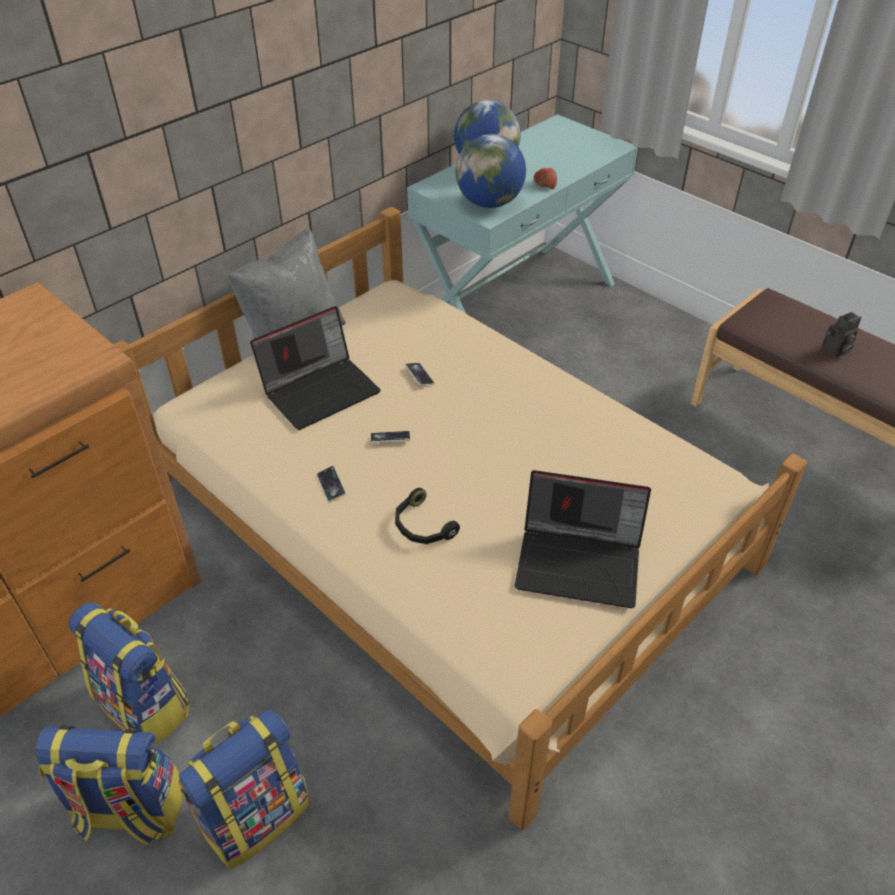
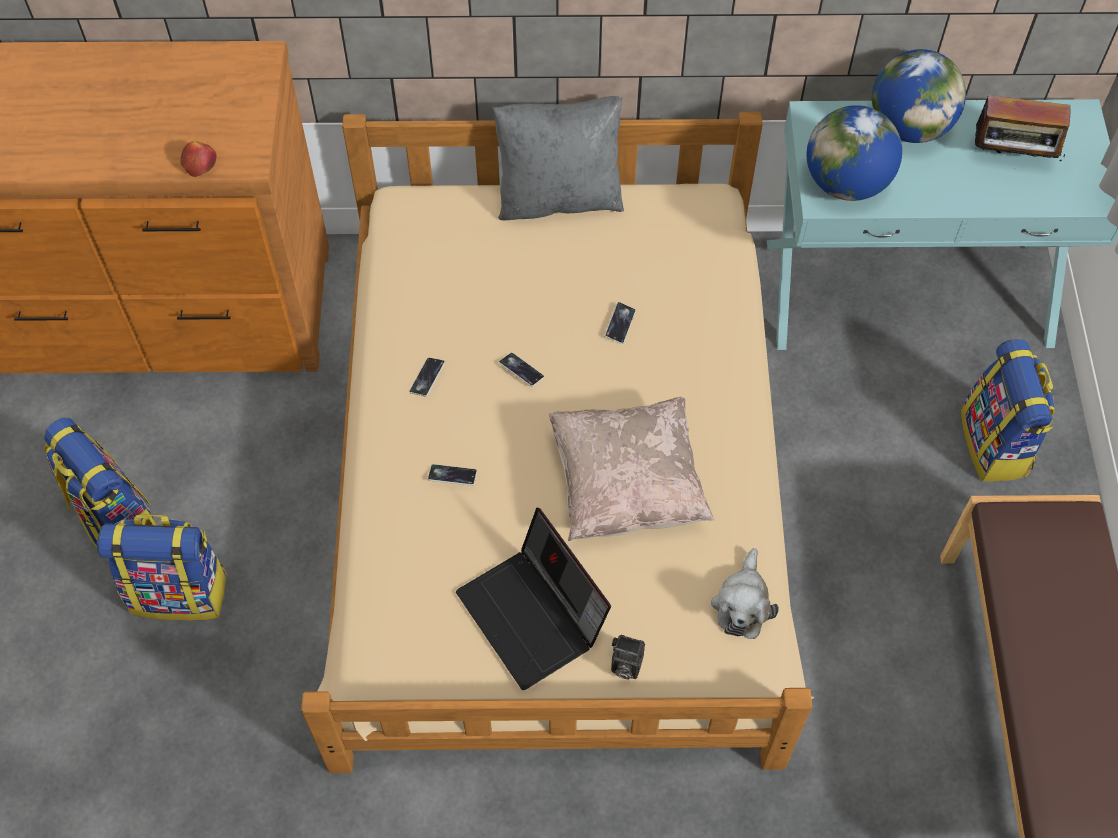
camera: 45 degrees right, 15 degrees up
backpack [69,603,189,747] -> backpack moved to [961,339,1055,482]
laptop [250,306,381,430] -> none
black headphones [395,488,460,544] -> phone [428,464,477,486]
apple [534,168,557,190] -> apple moved to [180,141,216,177]
camera [822,312,861,357] -> camera moved to [611,635,645,680]
none -> beige pillow [549,397,714,541]
none -> plush toy [711,548,779,639]
none -> radio [975,95,1071,167]

